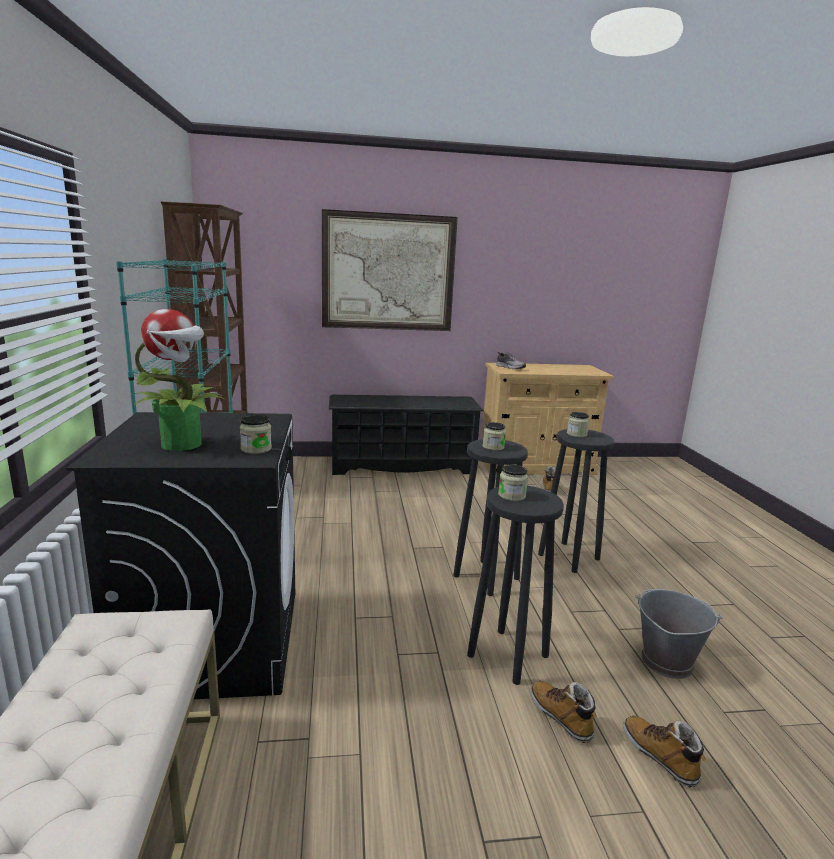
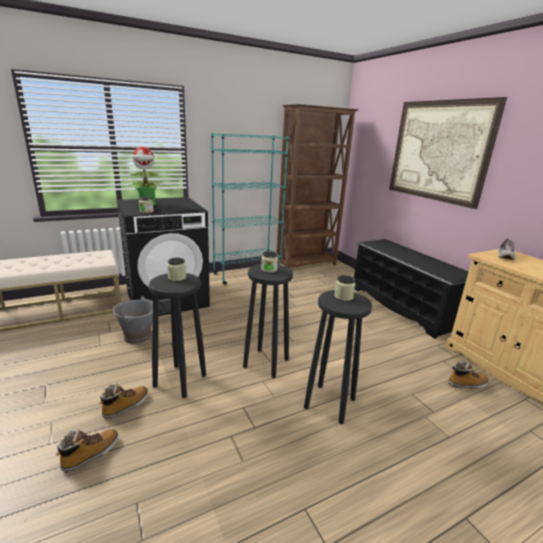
camera: 70 degrees right, 5 degrees up
grey bucket [635,589,723,679] -> grey bucket moved to [113,296,153,344]

